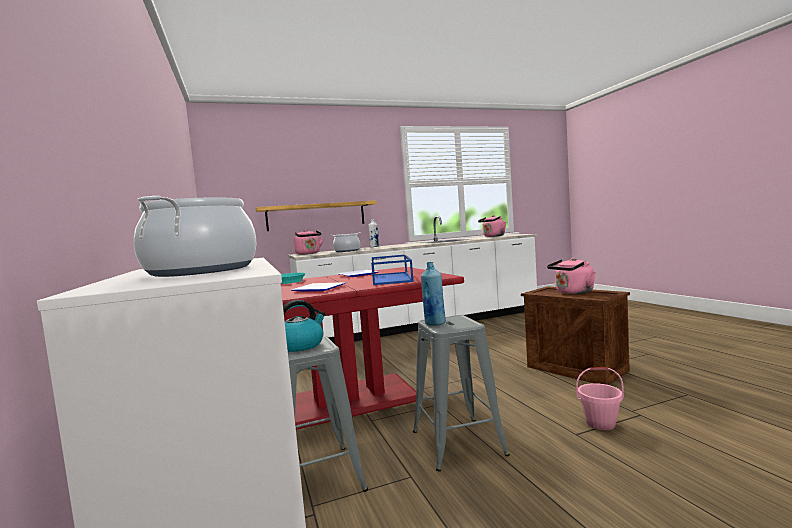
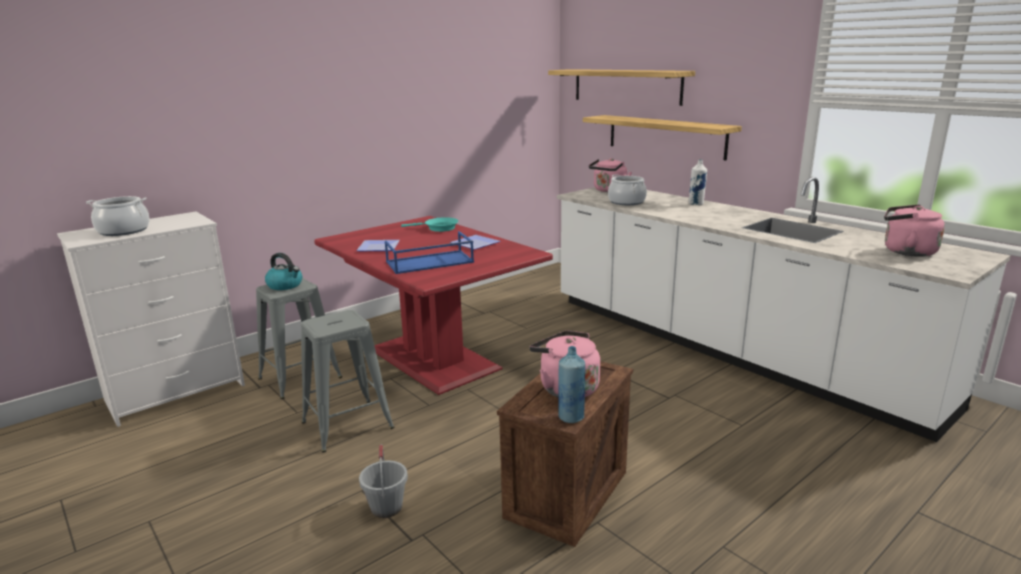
camera: 70 degrees right, 15 degrees up
blue bottle [421,262,446,326] -> blue bottle moved to [558,346,585,423]
pink bucket [576,367,624,430] -> grey bucket [359,444,408,518]
none -> shelf [548,69,695,106]

